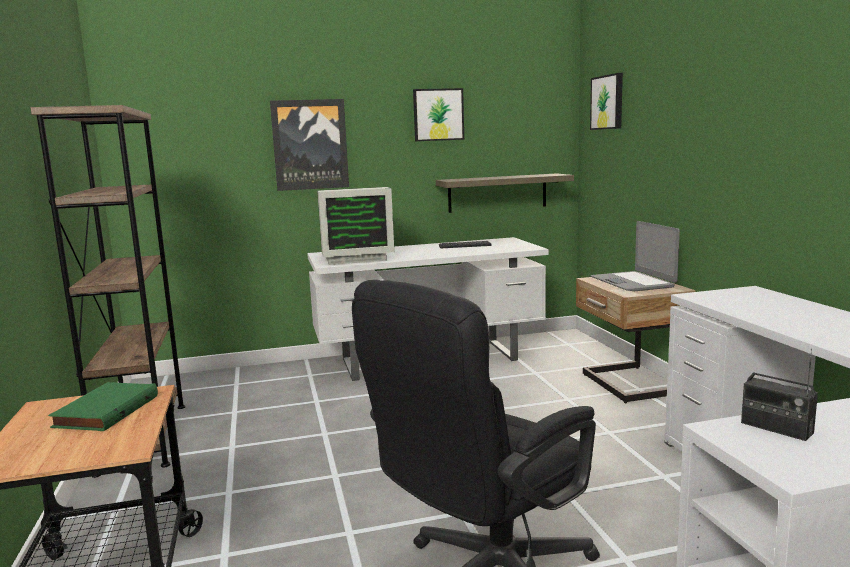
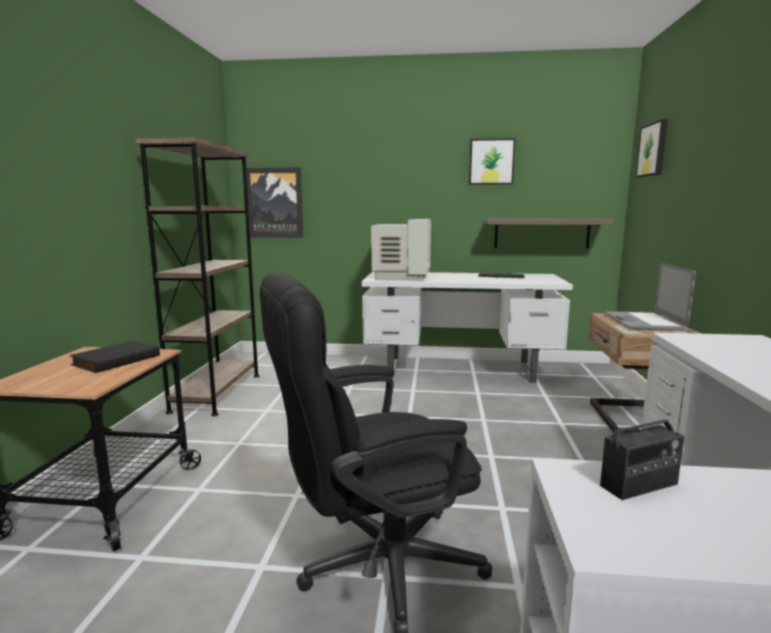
camera: 20 degrees right, 0 degrees up
green book [48,382,158,431] -> black book [69,340,160,373]
picture [270,99,349,191] -> picture moved to [246,168,303,238]
monitor [317,187,394,265] -> monitor turned 90 degrees counterclockwise [371,219,431,281]
radio [741,348,818,441] -> radio turned 90 degrees counterclockwise [600,378,686,500]

